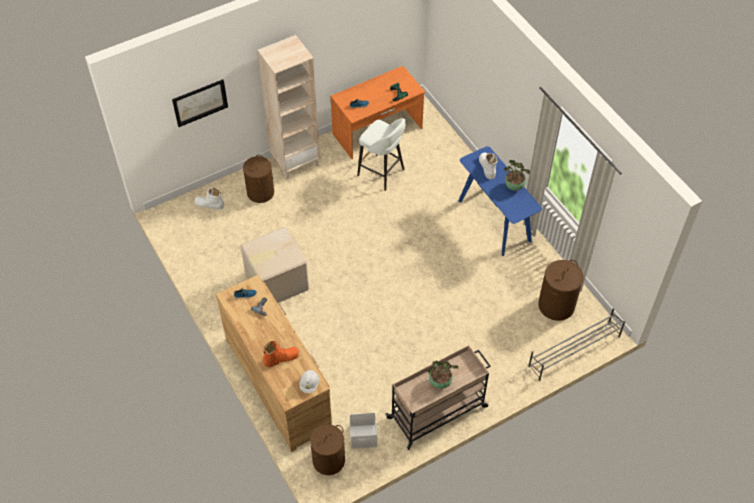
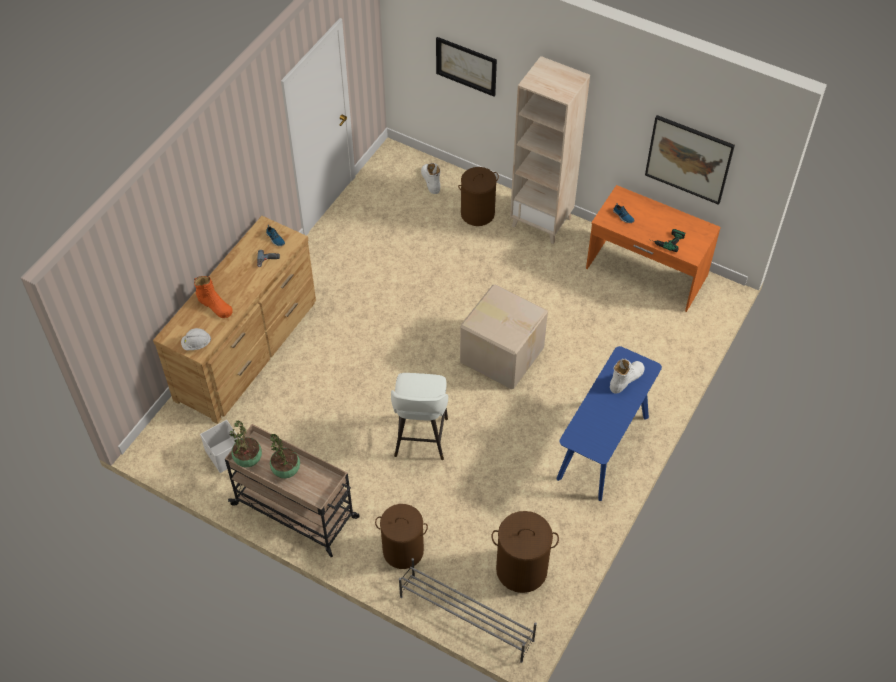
camera: 60 degrees right, 0 degrees up
cardboard box [241,227,309,303] -> cardboard box moved to [460,284,548,389]
brown laundry basket [310,424,345,475] -> brown laundry basket moved to [375,504,428,569]
white stool [357,118,405,191] -> white stool moved to [391,373,448,460]
potted plant [504,160,531,191] -> potted plant moved to [230,421,262,467]
none -> picture [645,115,735,205]

